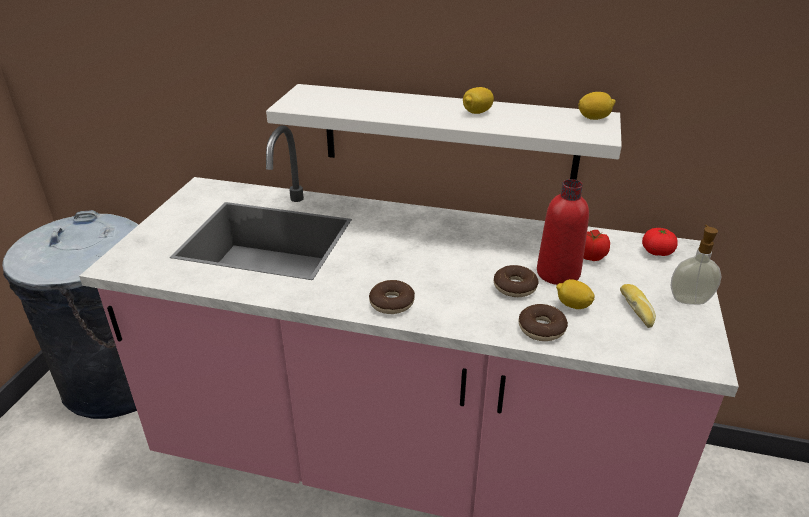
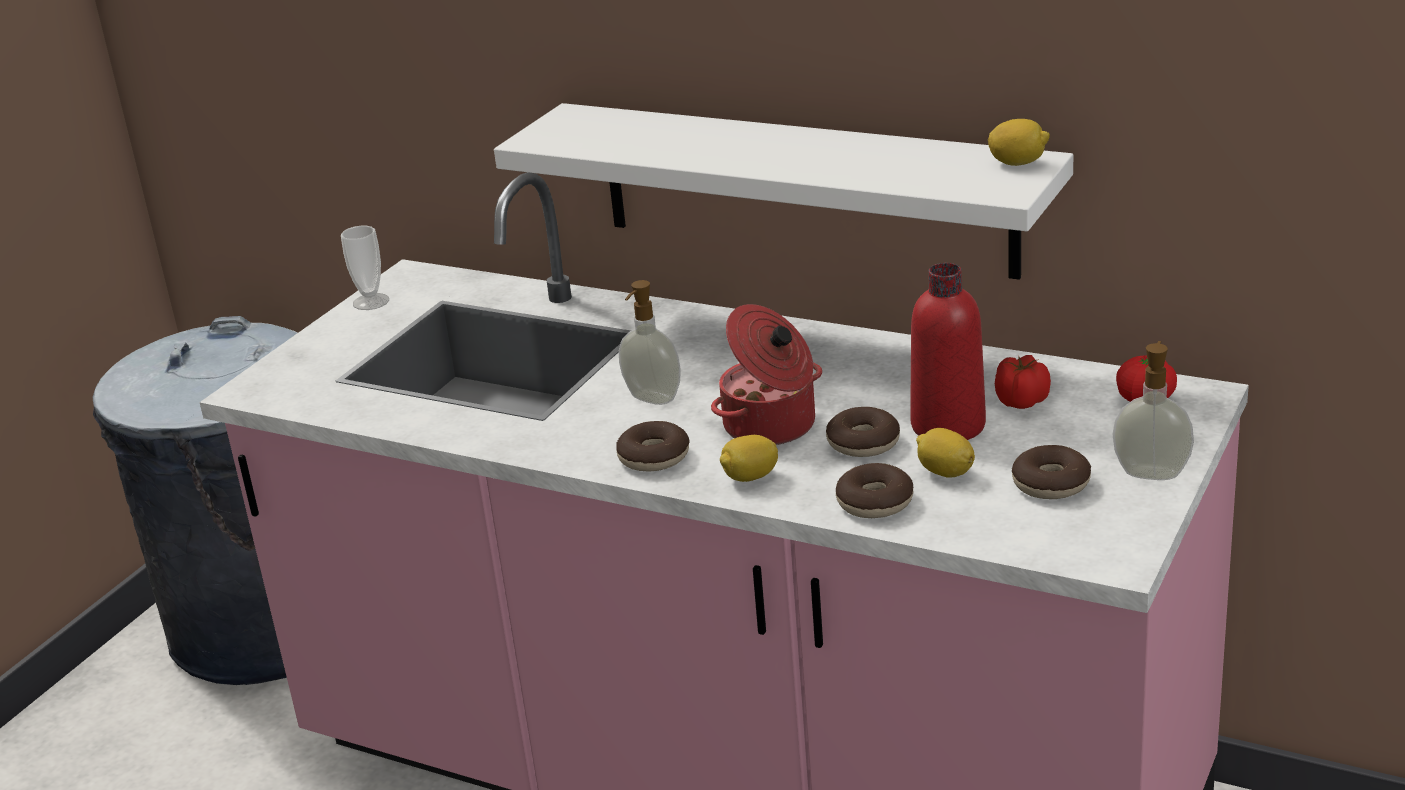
camera: 15 degrees right, 5 degrees down
lemon [463,87,494,114] -> lemon moved to [720,435,778,482]
bread [620,284,656,328] -> donut [1012,445,1091,499]
none -> cup [341,226,389,310]
none -> soap dispenser [619,280,681,405]
none -> cooking pot [711,304,822,445]

